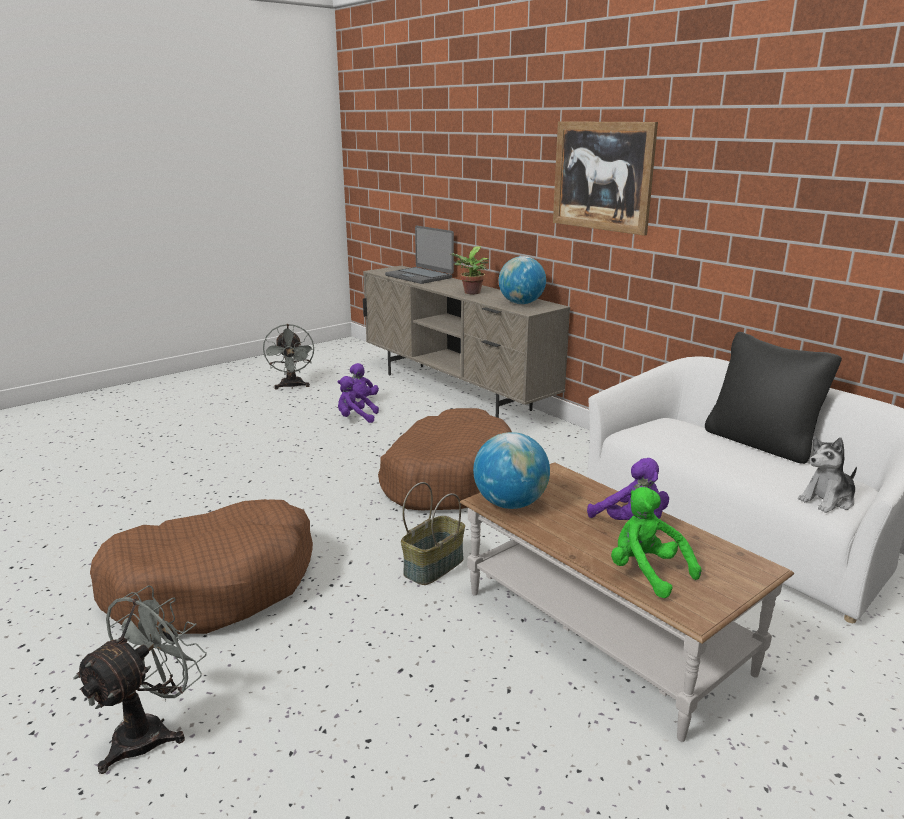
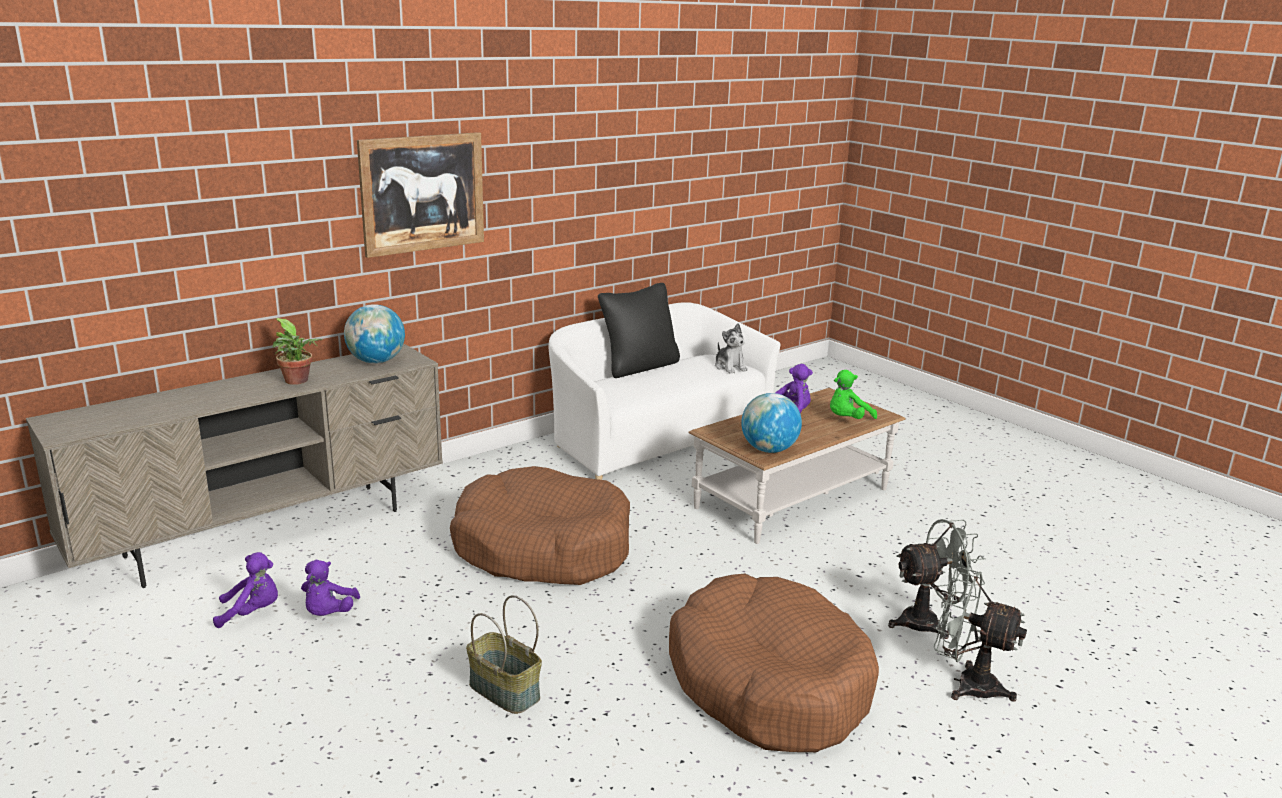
camera: 90 degrees left, 0 degrees up
grey fan [263,324,314,389] -> grey fan moved to [888,519,986,639]
laptop [385,226,454,284] -> none
basket [401,482,465,585] -> basket moved to [466,595,542,714]

